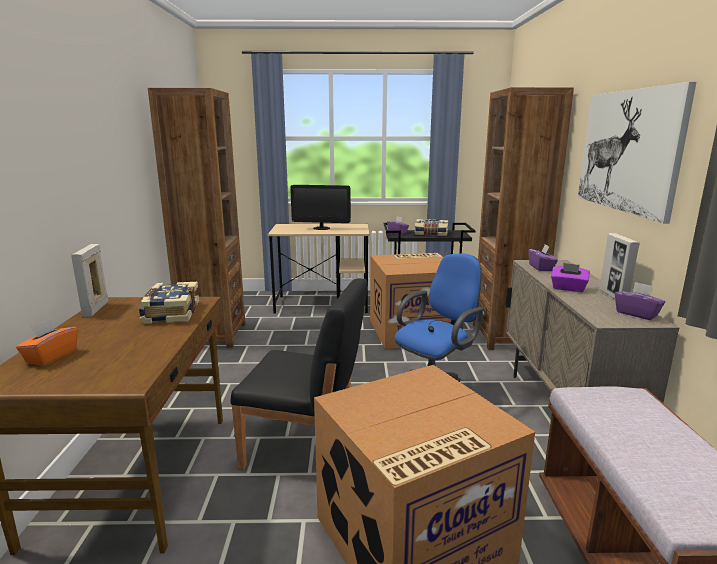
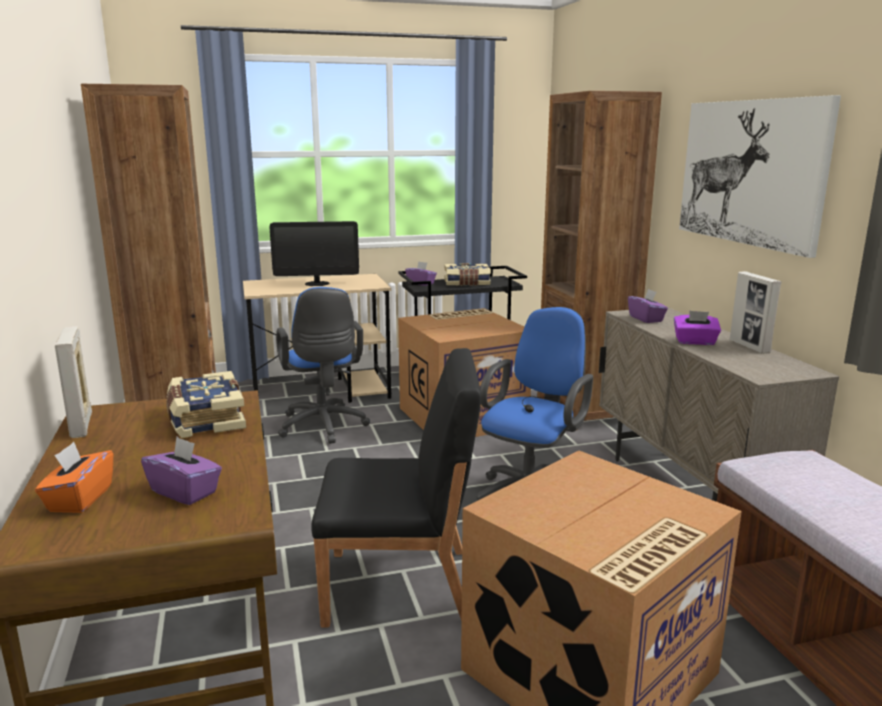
camera: 15 degrees left, 0 degrees up
purple tissue box [615,282,665,320] -> purple tissue box moved to [141,437,222,505]
none -> blue office chair [276,287,370,444]

